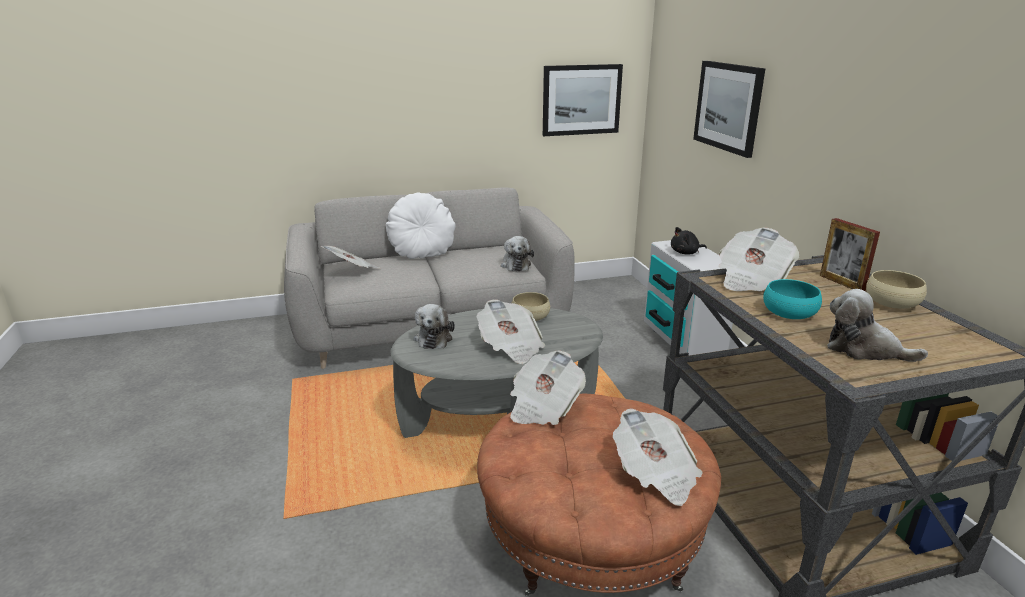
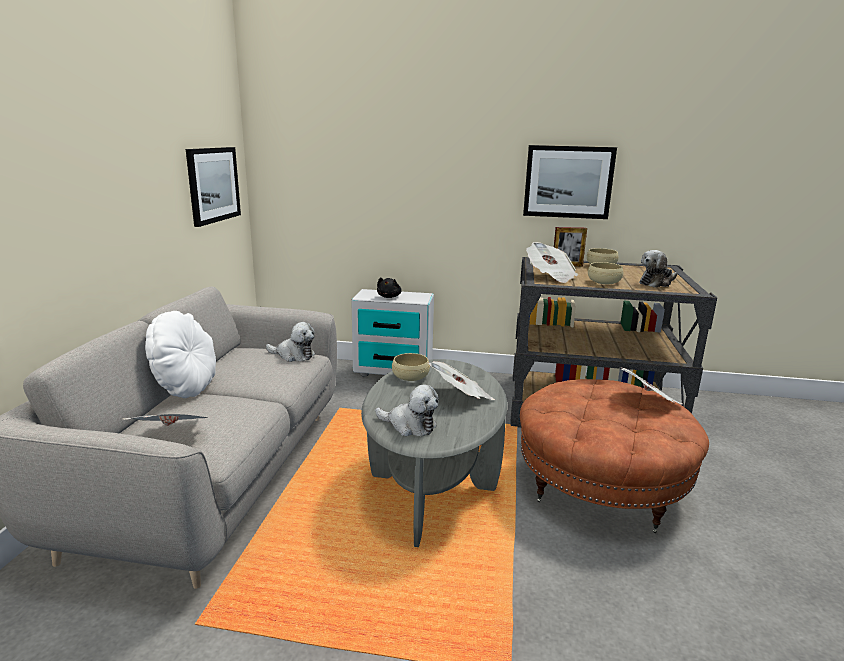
camera: 65 degrees left, 5 degrees down
newspaper [510,351,586,425] -> none
picture [693,61,765,158] -> picture moved to [523,145,617,219]
turquoise bowl [763,279,822,319] -> beige bowl [588,262,623,284]

